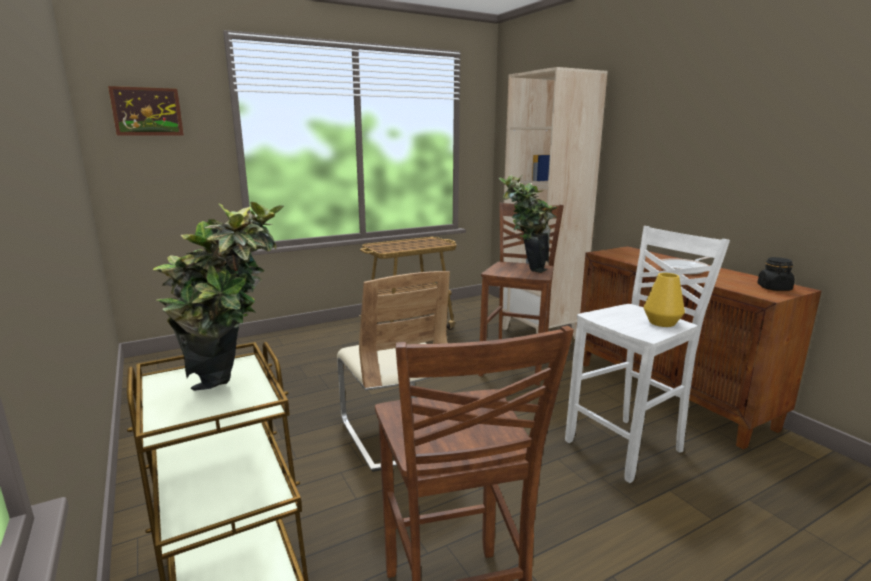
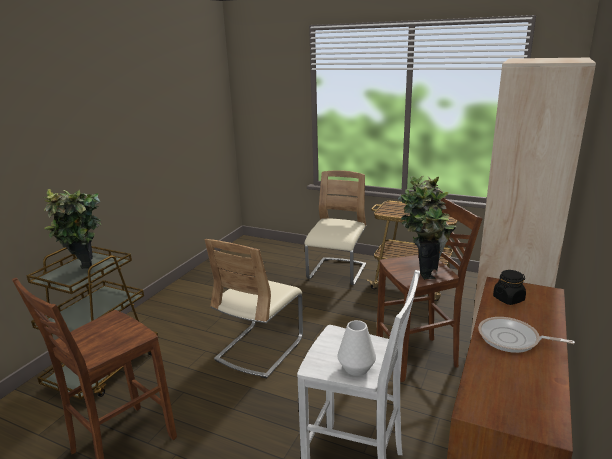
camera: 55 degrees right, 5 degrees up
picture [108,86,184,136] -> none
yellow vase [644,273,685,327] -> white vase [338,320,376,376]
black jar [757,257,795,291] -> black jar moved to [493,270,526,305]
none -> beige chair [305,170,366,285]

